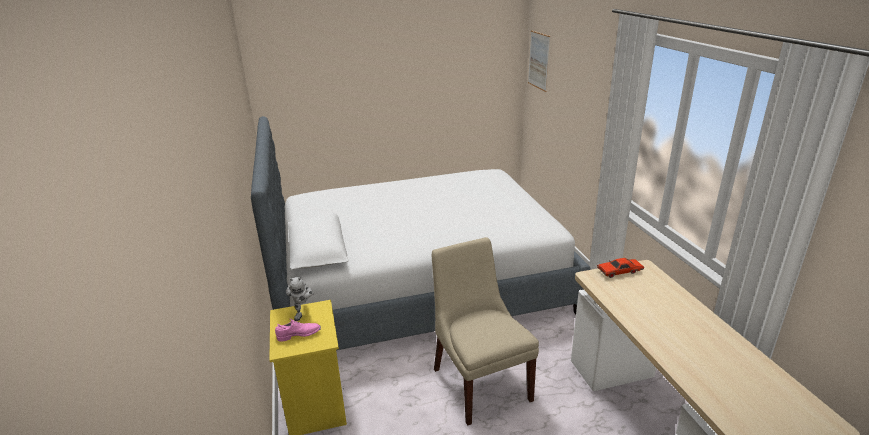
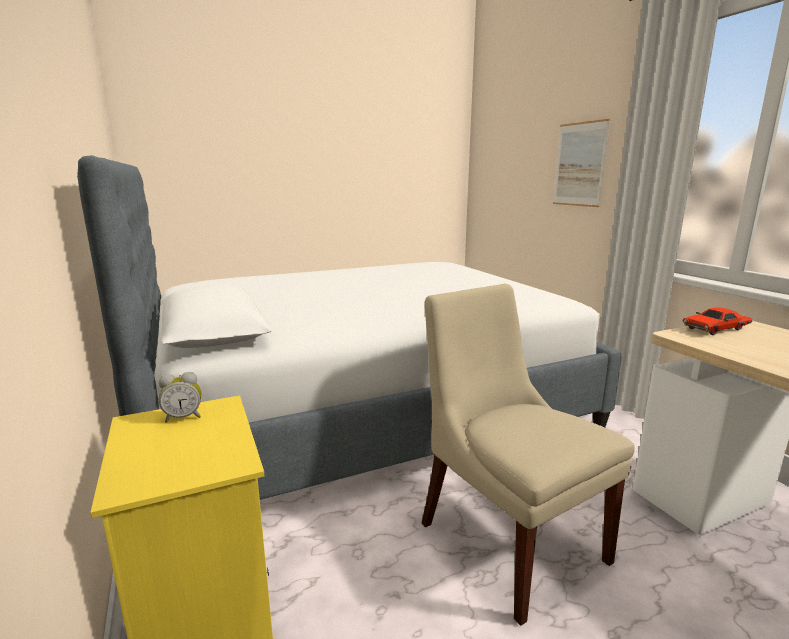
camera: 10 degrees left, 10 degrees down
pink shoe [275,319,321,342] -> none
toy robot [286,277,314,321] -> alarm clock [159,372,202,423]
picture [528,30,550,92] -> picture moved to [553,119,611,207]

